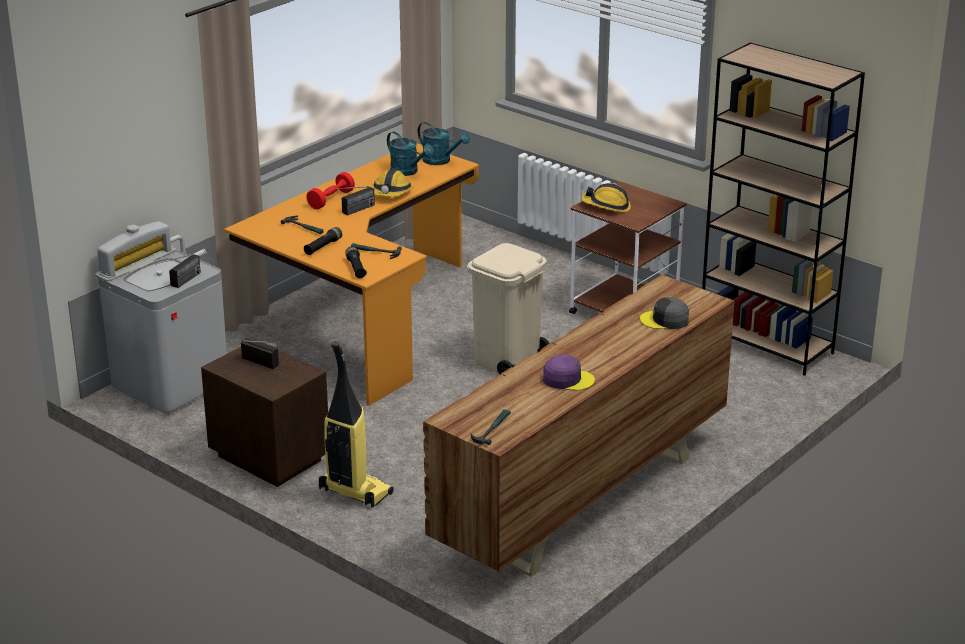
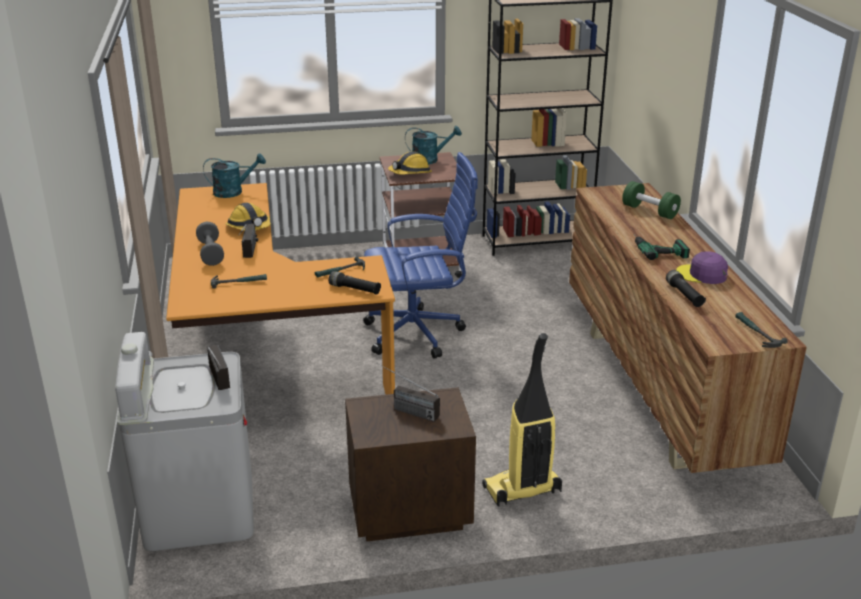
camera: 50 degrees left, 0 degrees up
radio [241,337,289,369] -> radio turned 135 degrees counterclockwise [376,363,440,422]
black flashlight [304,227,342,255] -> black flashlight moved to [666,270,706,307]
red dumbbell [306,172,355,209] -> grey dumbbell [196,222,224,266]
turquoise watering can [387,131,434,176] -> turquoise watering can moved to [405,126,462,164]
beige trash can [467,243,550,375] -> blue office chair [363,152,478,359]
purple cap [543,354,595,390] -> purple cap turned 120 degrees counterclockwise [676,251,728,284]
grey cap [640,297,689,329] -> green dumbbell [622,181,681,219]
none -> power drill [634,235,690,260]

